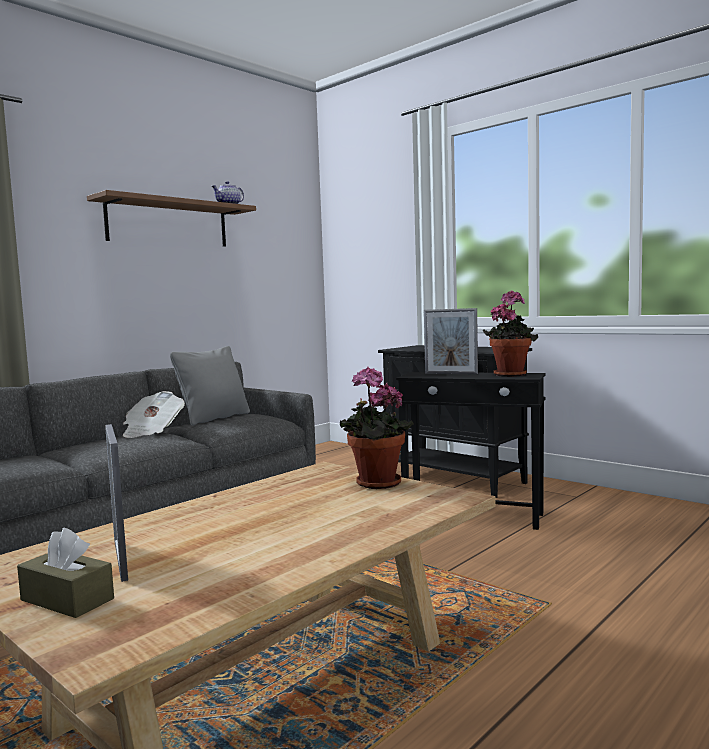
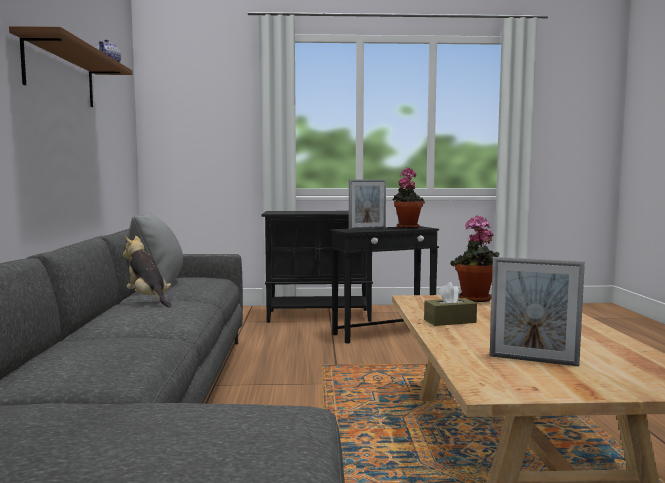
camera: 45 degrees left, 0 degrees up
brown tissue box [17,528,114,618] -> brown tissue box moved to [424,282,477,326]
newspaper [123,391,185,438] -> plush toy [123,236,172,307]

